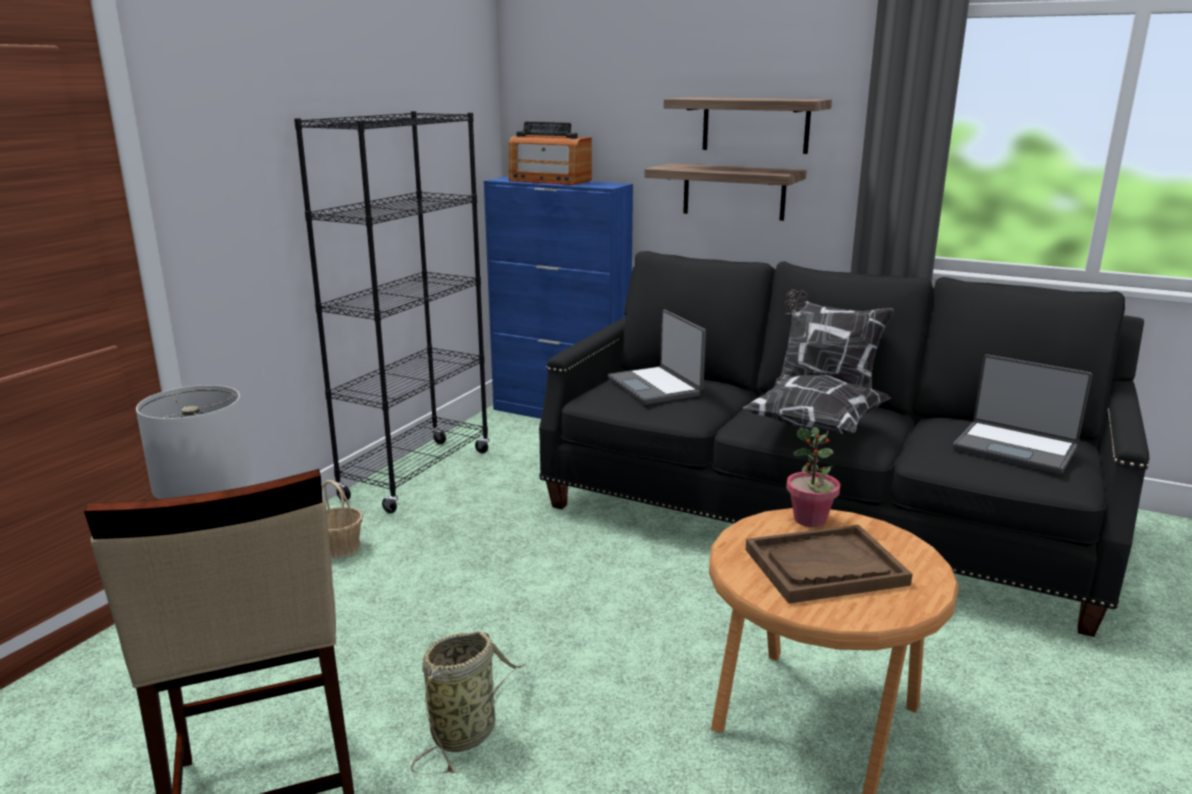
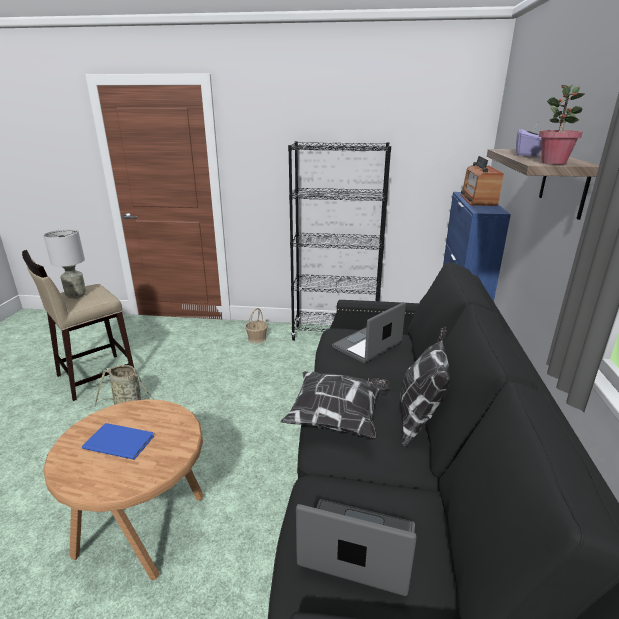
camera: 70 degrees right, 5 degrees up
shelf [645,163,807,221] -> none
brown tray [746,525,913,604] -> blue book [82,423,154,460]
potted plant [786,427,840,527] -> potted plant moved to [539,84,585,165]
laptop [953,355,1092,474] -> laptop turned 90 degrees clockwise [296,499,417,596]
none -> purple tissue box [516,122,541,156]

